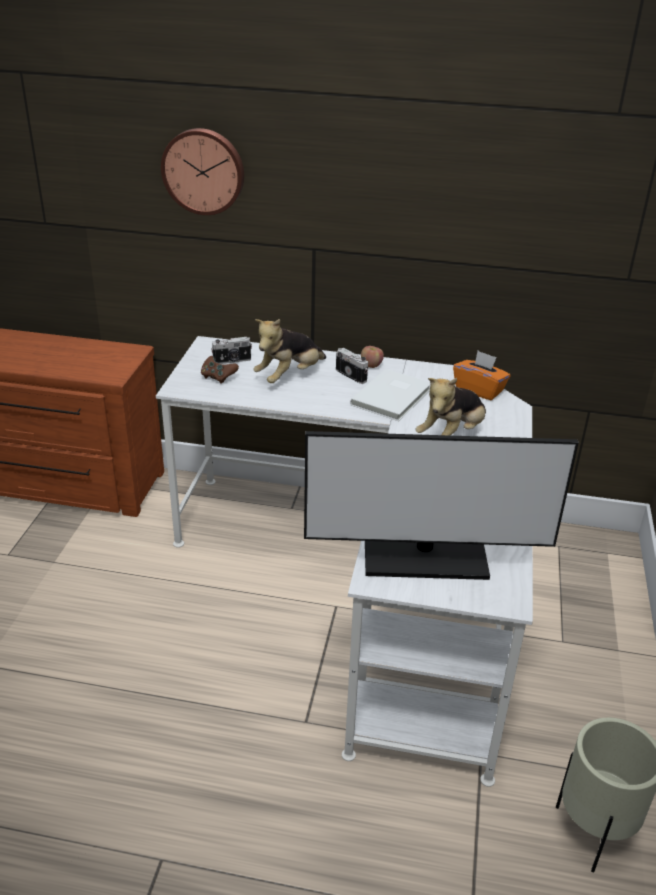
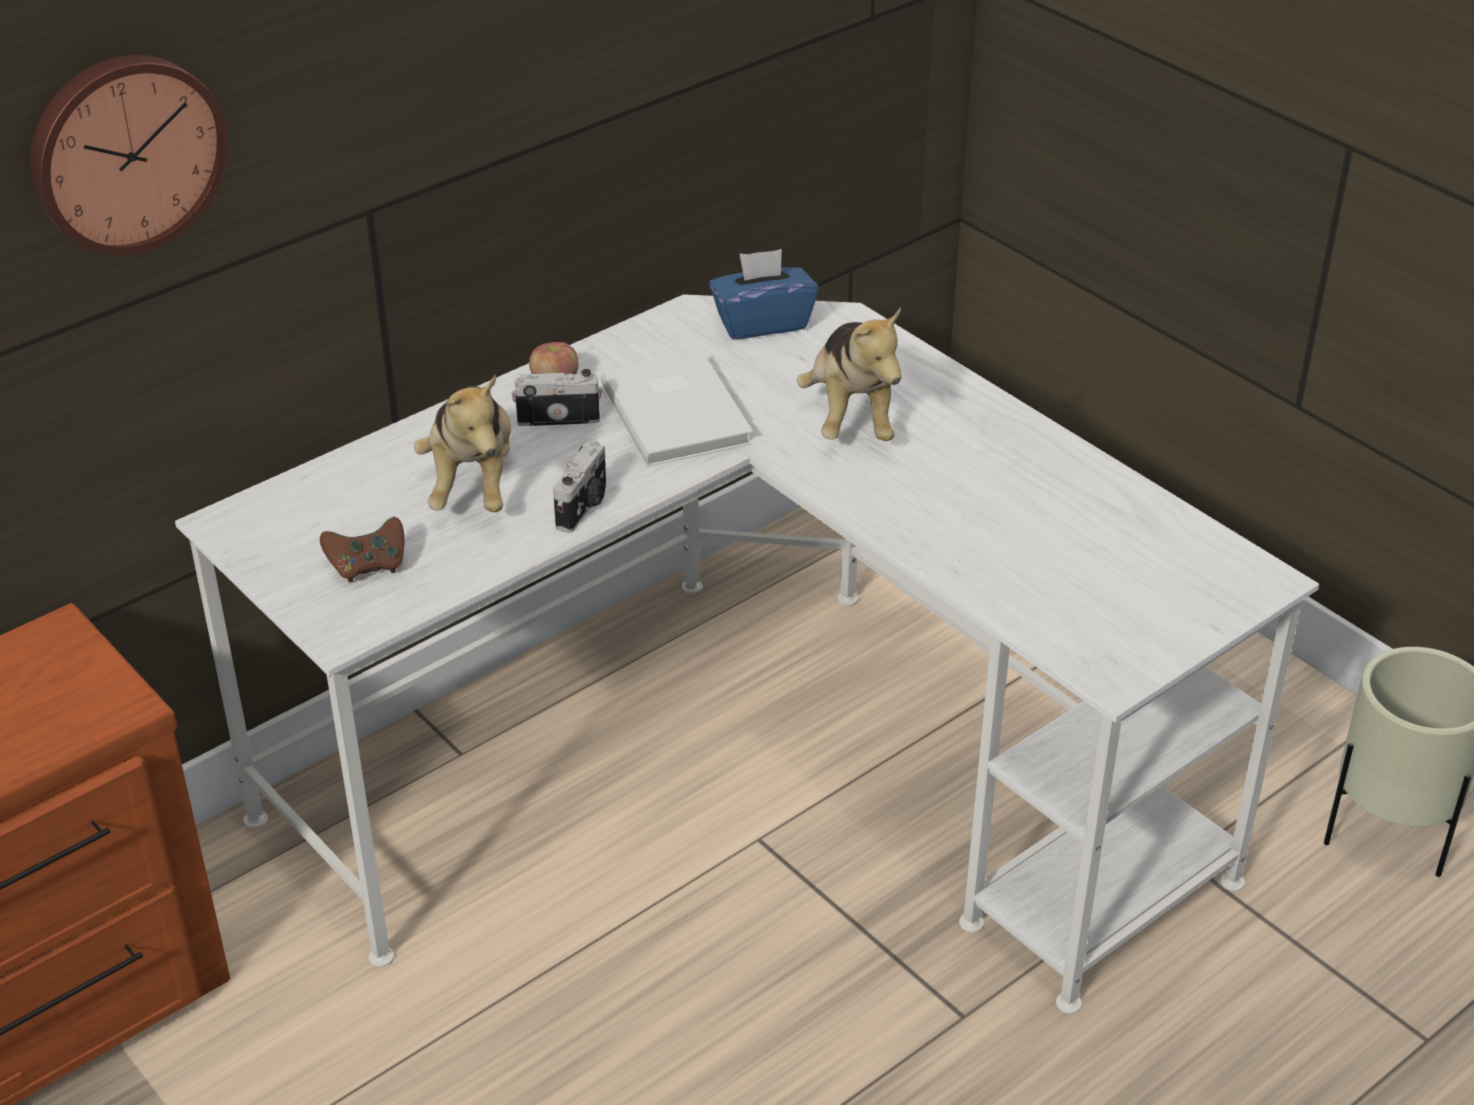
camera: 50 degrees left, 5 degrees up
camera [211,337,252,364] -> camera moved to [553,441,606,533]
monitor [304,431,579,580] -> none
orange tissue box [453,351,511,401] -> blue tissue box [709,249,818,339]

